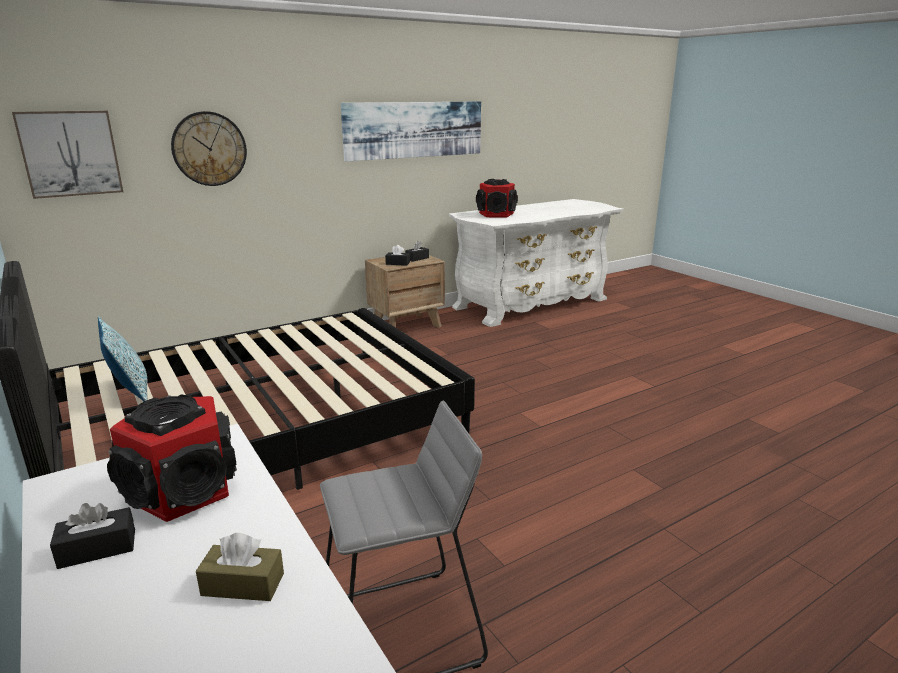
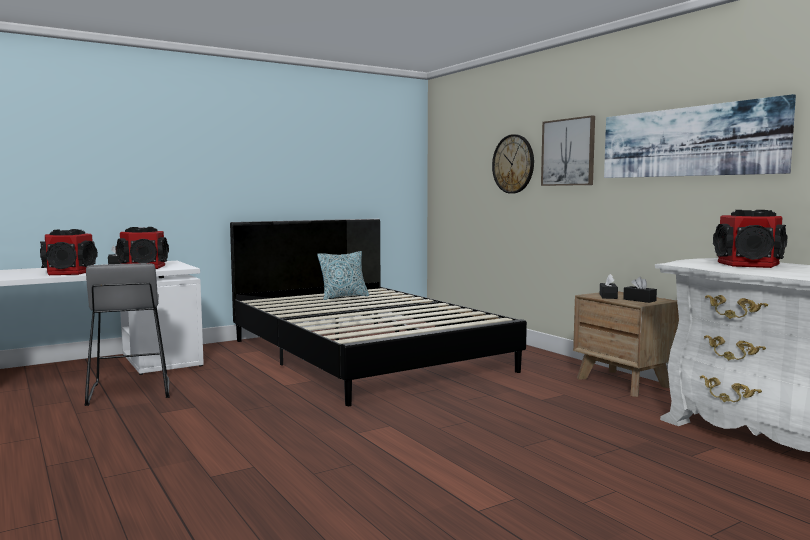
camera: 90 degrees right, 15 degrees down
picture [12,111,123,199] -> picture moved to [541,116,595,186]
brown tissue box [196,533,284,601] -> speaker [40,229,98,275]

